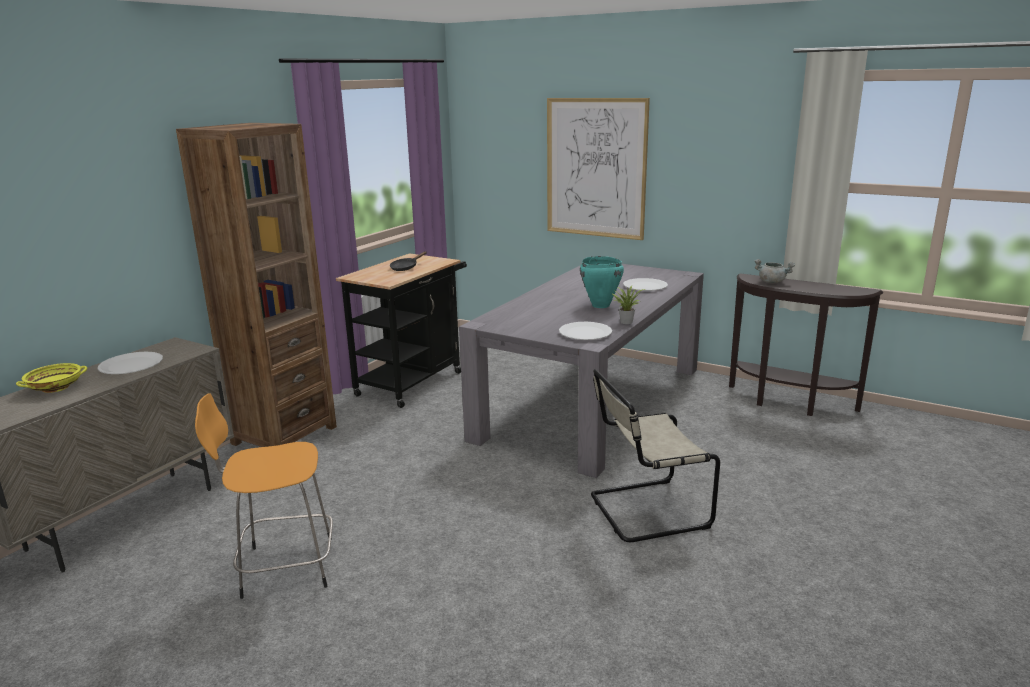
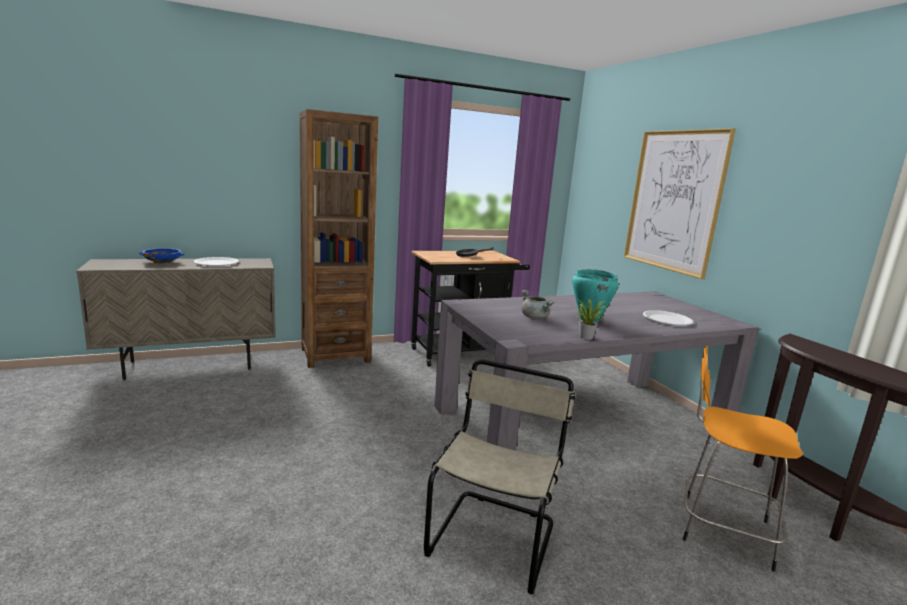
camera: 35 degrees right, 5 degrees down
yellow bowl [16,363,87,393] -> blue bowl [139,248,184,264]
orange stool [195,394,333,599] -> orange stool moved to [682,346,803,572]
white plate [559,322,612,340] -> none
beige chair [591,369,720,542] -> beige chair turned 90 degrees clockwise [424,360,575,594]
grey cooking pot [755,259,795,283] -> grey cooking pot moved to [521,290,554,319]

